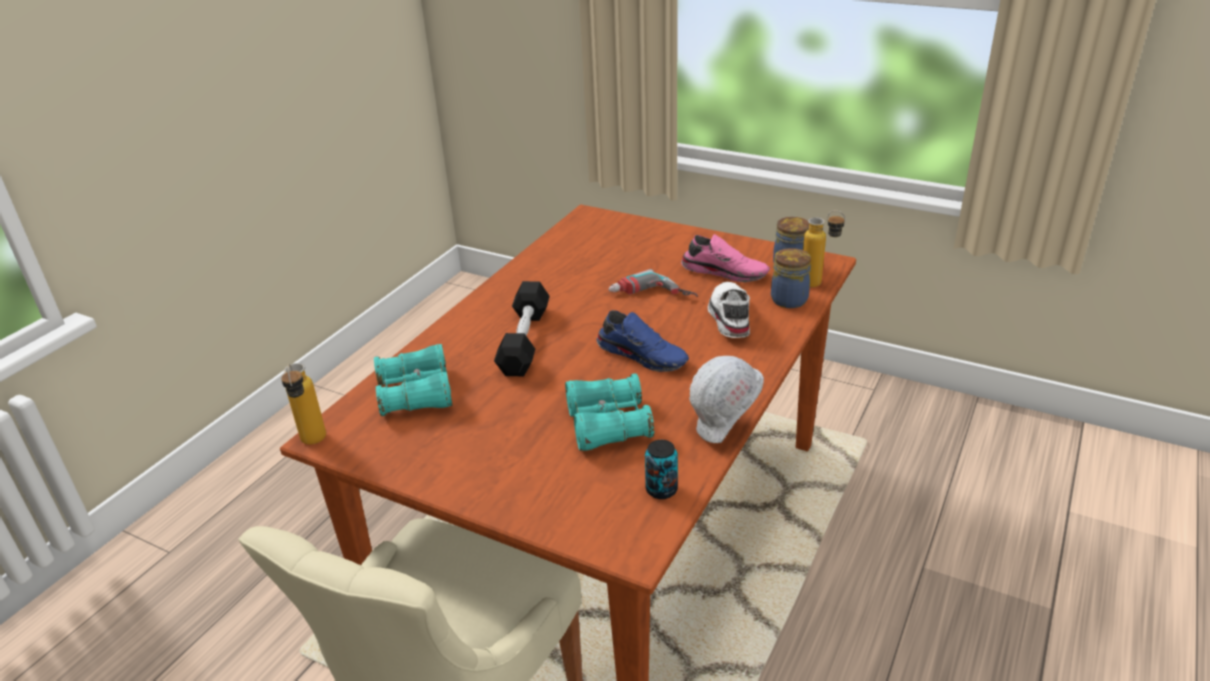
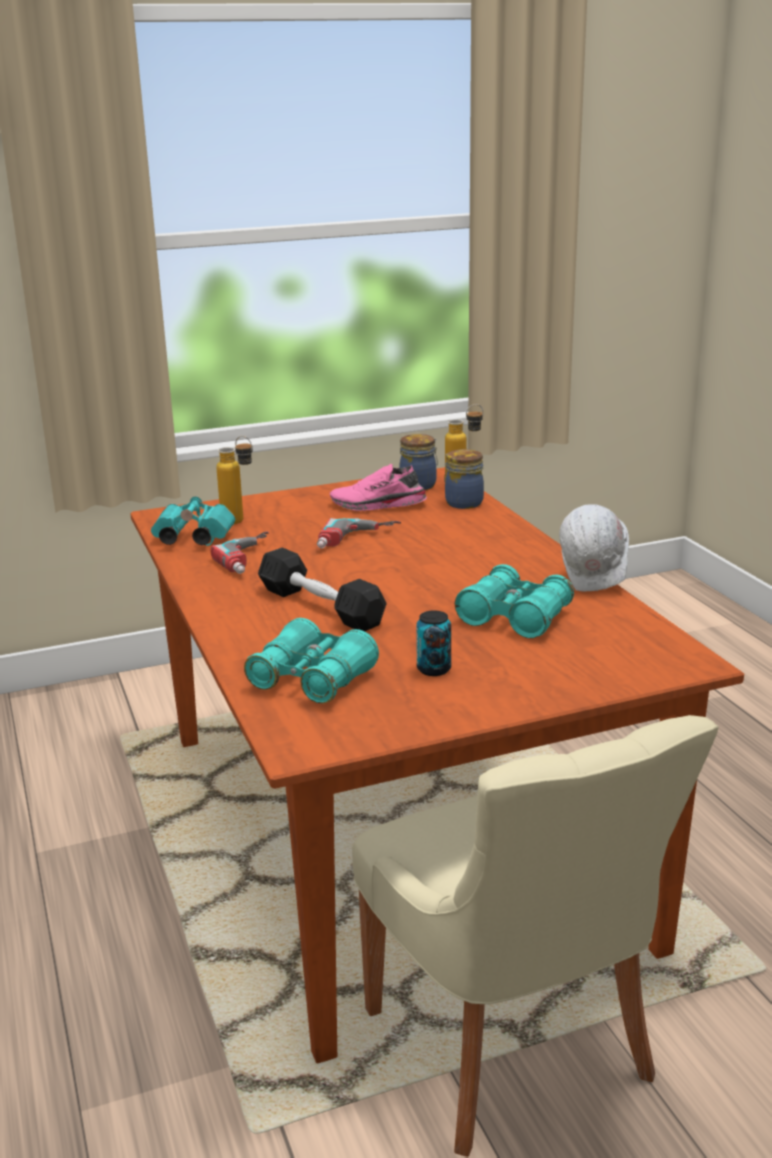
camera: 50 degrees left, 10 degrees down
bottle [281,363,326,445] -> bottle moved to [217,436,253,524]
blue shoe [597,310,689,372] -> none
can [645,440,678,499] -> can moved to [416,610,451,676]
pink shoe [681,234,770,282] -> pink shoe turned 150 degrees counterclockwise [330,464,427,511]
white shoe [708,282,750,338] -> none
none -> turquoise binoculars [151,496,235,546]
none -> power drill [211,532,269,574]

